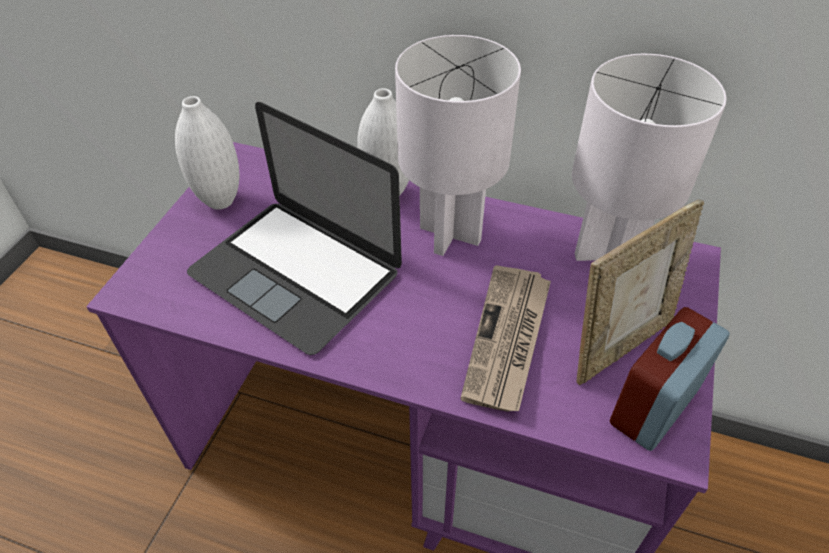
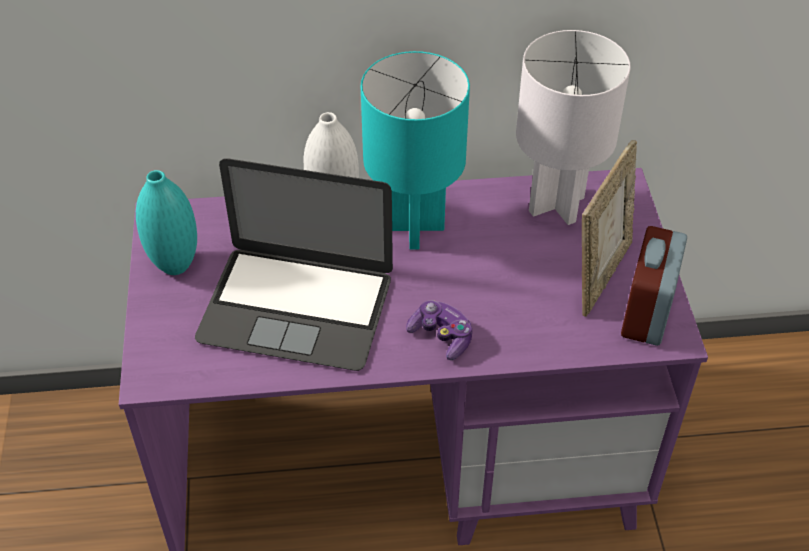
camera: 25 degrees left, 0 degrees up
white vase [175,96,240,210] -> turquoise vase [136,170,197,275]
white table lamp [395,35,521,256] -> turquoise table lamp [361,51,470,249]
newspaper [461,265,551,412] -> none
none -> game controller [406,300,472,360]

